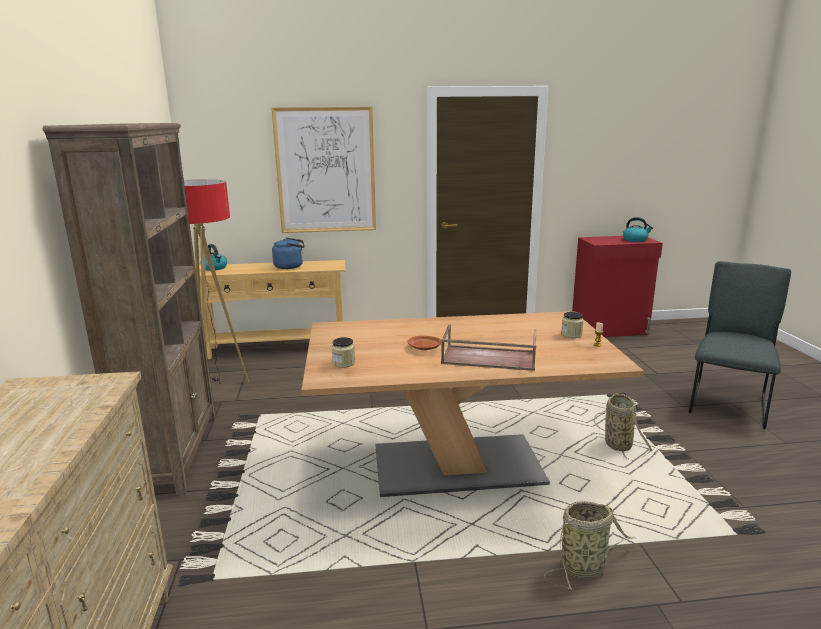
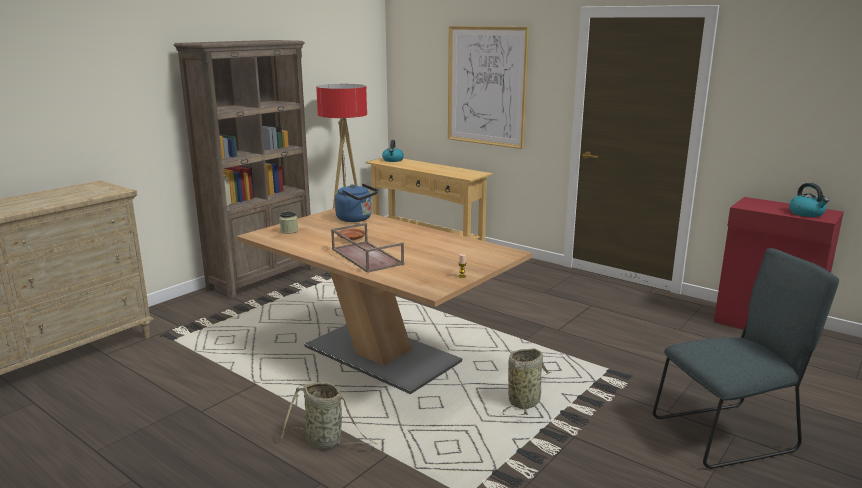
camera: 45 degrees right, 0 degrees up
blue kettle [272,238,305,269] -> blue kettle moved to [335,183,378,222]
jar [561,312,584,338] -> none

